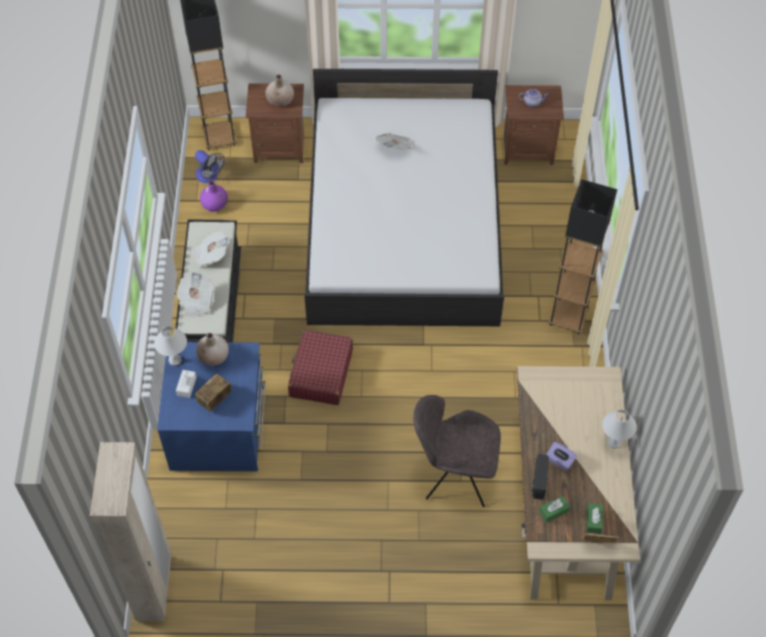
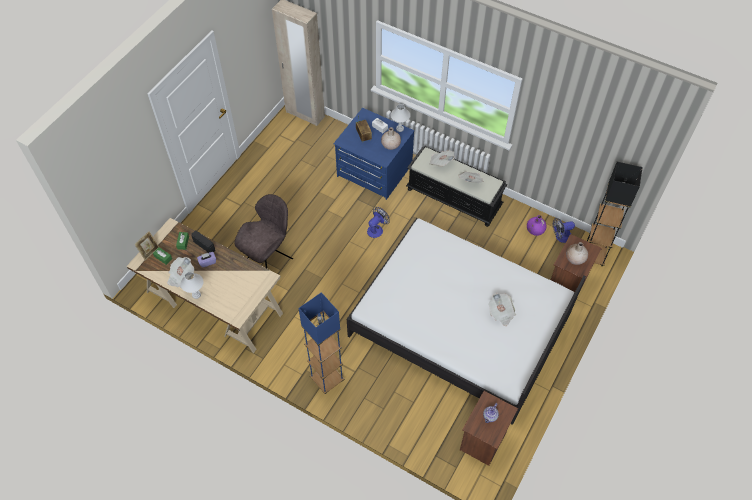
camera: 120 degrees right, 0 degrees up
red suitcase [288,330,353,405] -> fan [367,207,390,238]
black floor lamp [548,179,617,335] -> blue floor lamp [299,292,344,394]
none -> newspaper [167,257,194,288]

